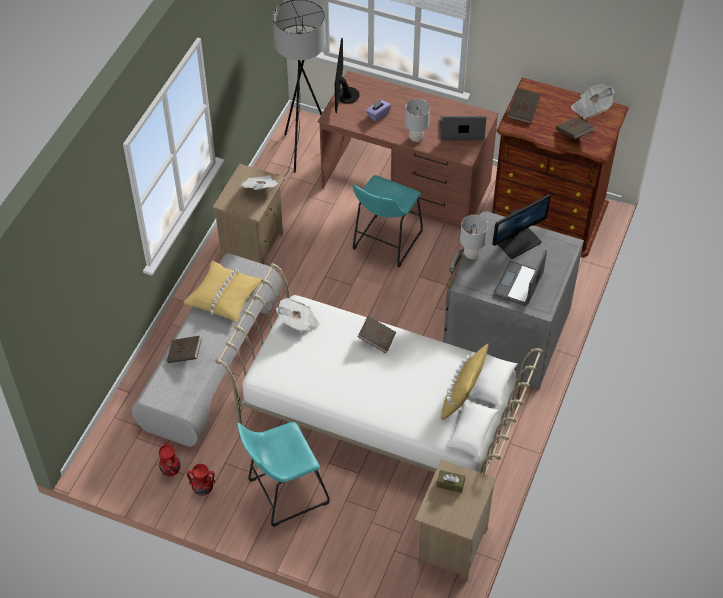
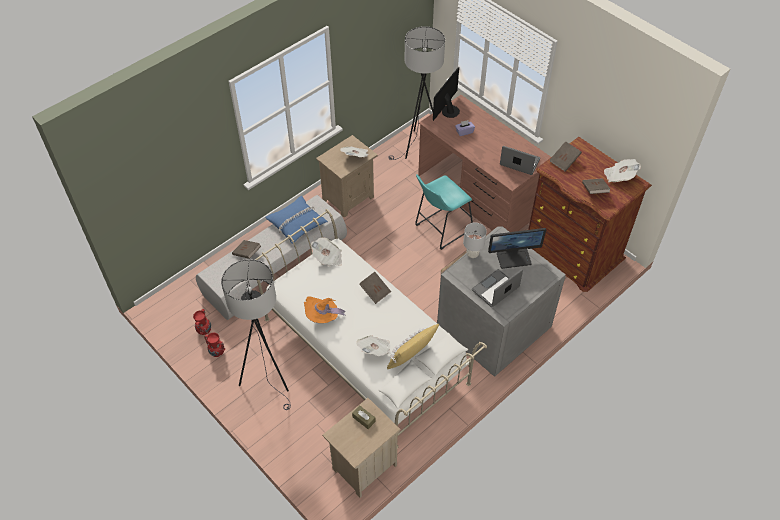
camera: 25 degrees right, 0 degrees up
yellow pillow [183,260,262,322] -> blue pillow [265,196,328,244]
turquoise stool [237,422,330,527] -> grey floor lamp [221,259,291,410]
grey table lamp [405,99,430,142] -> none
none -> orange hat [304,296,345,323]
none -> newspaper [357,335,390,356]

